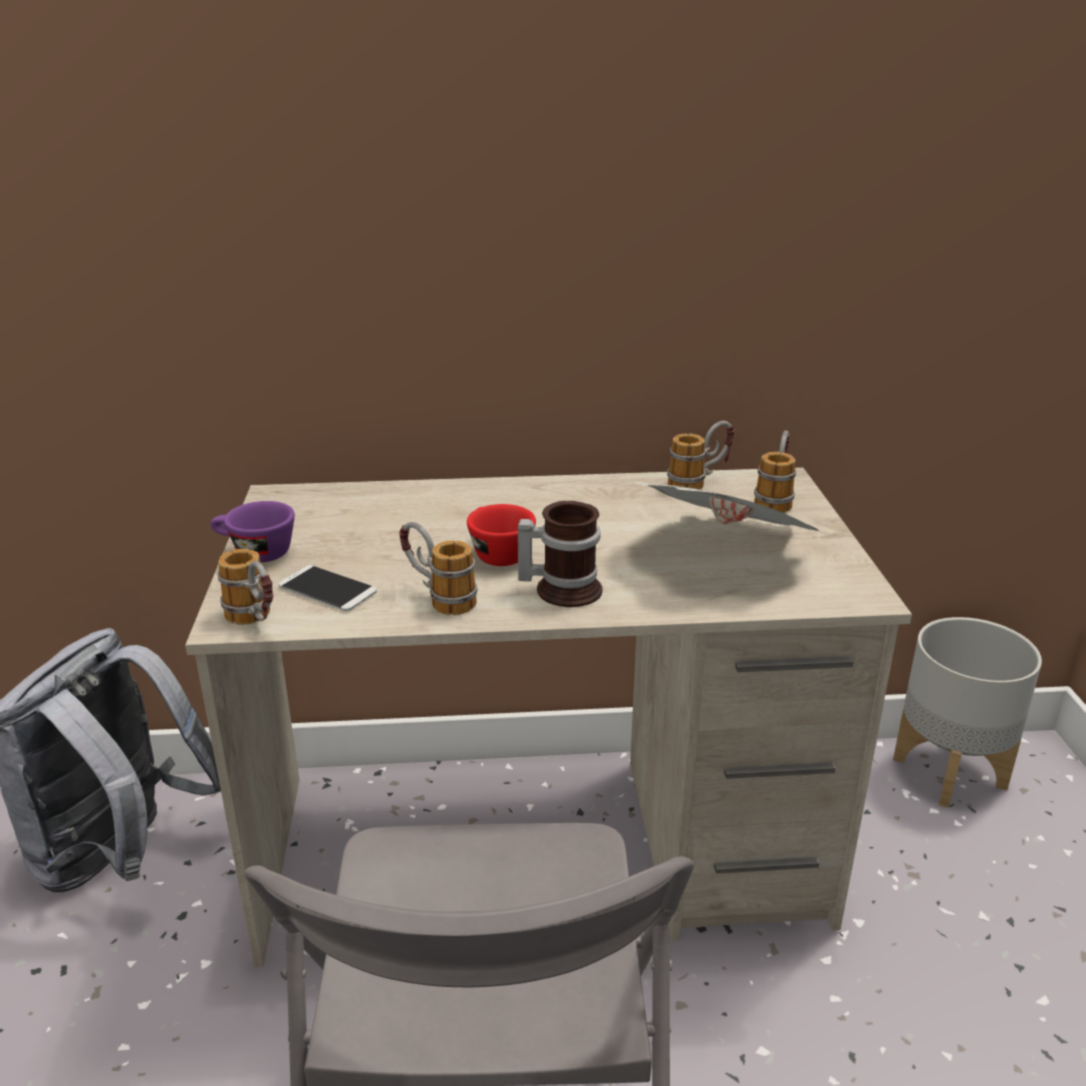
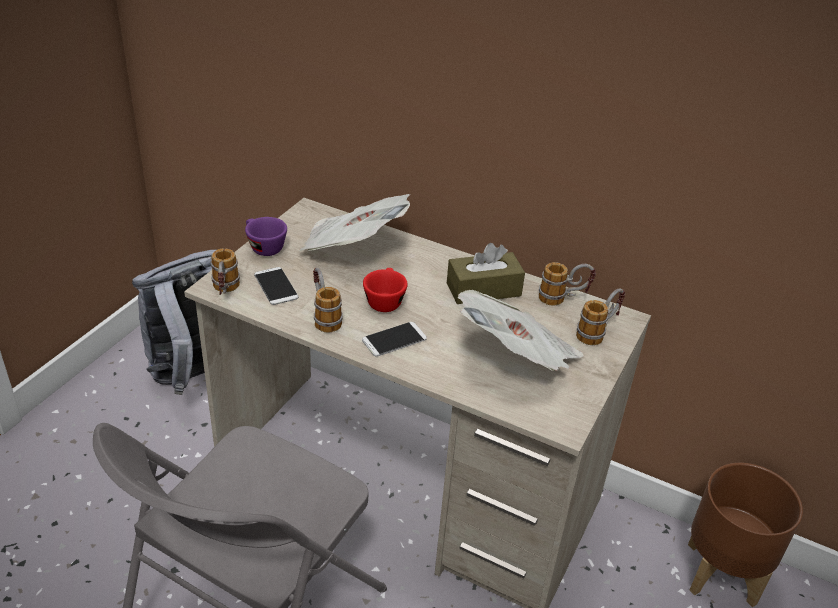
camera: 30 degrees right, 10 degrees up
mug [518,501,603,607] -> phone [362,322,427,356]
grey planter [893,617,1042,808] -> brown planter [688,463,803,607]
none -> newspaper [300,194,410,251]
none -> brown tissue box [447,243,525,304]

